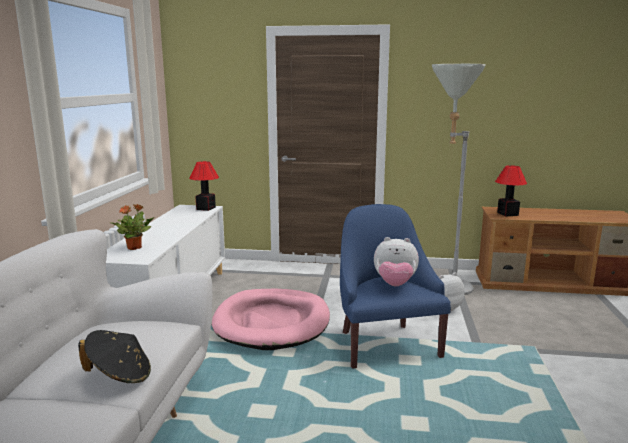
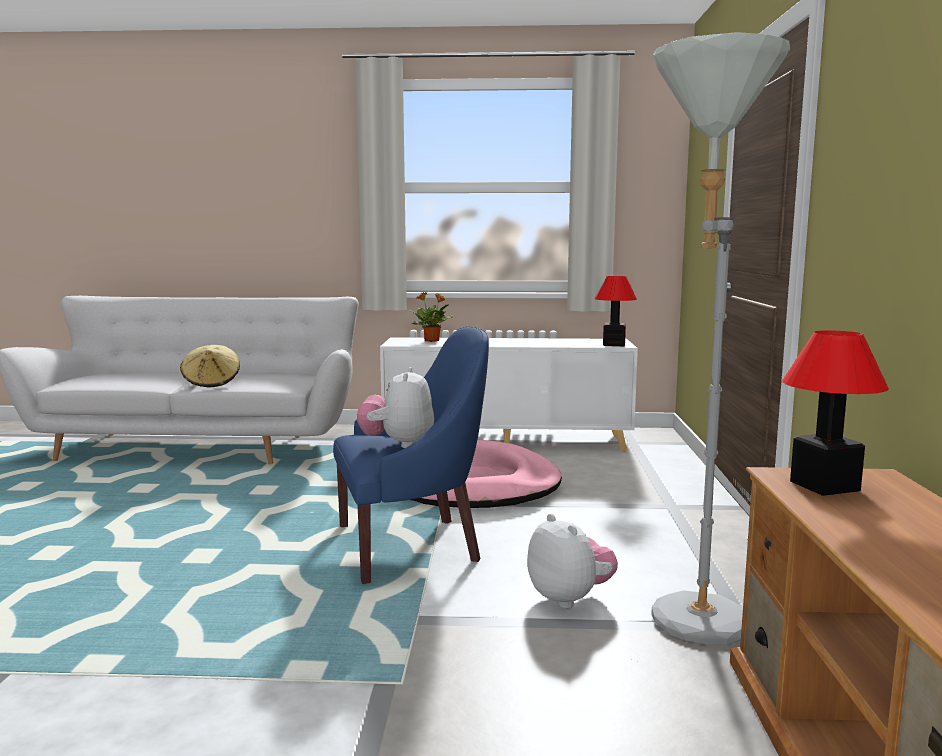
camera: 85 degrees right, 5 degrees down
black hat [78,330,151,383] -> beige hat [180,345,240,387]

